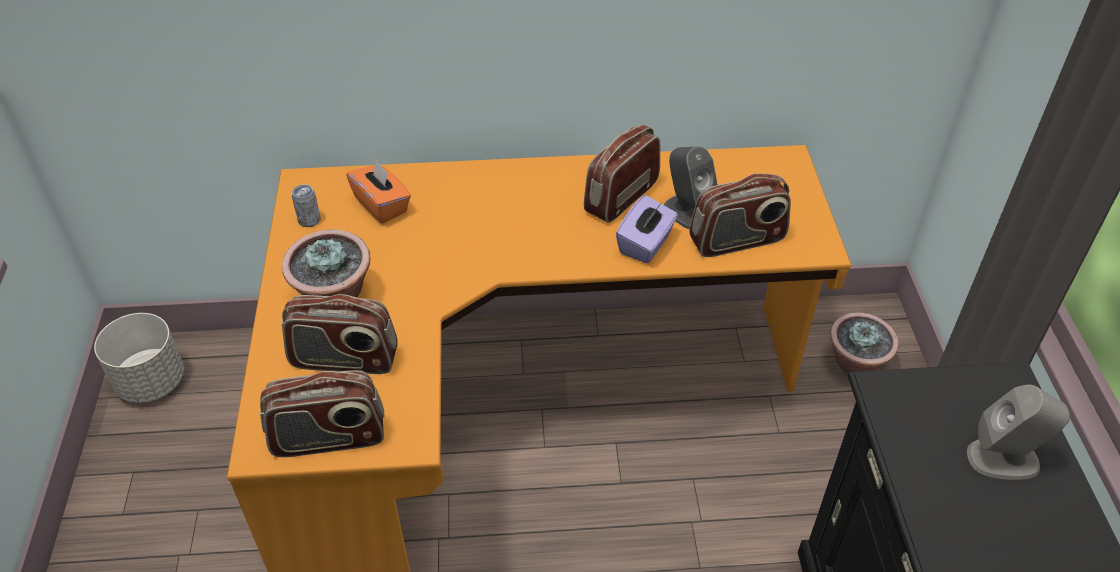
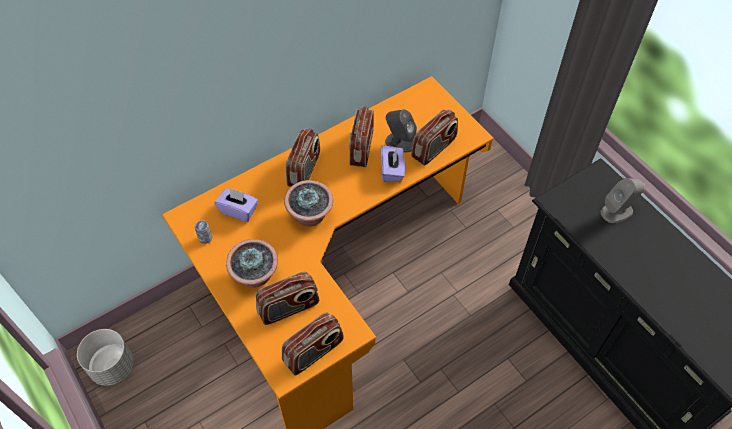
camera: 30 degrees left, 10 degrees up
orange tissue box [346,160,411,224] -> purple tissue box [214,189,258,222]
potted plant [830,312,899,374] -> potted plant moved to [284,180,333,227]
none -> radio [286,128,320,187]

